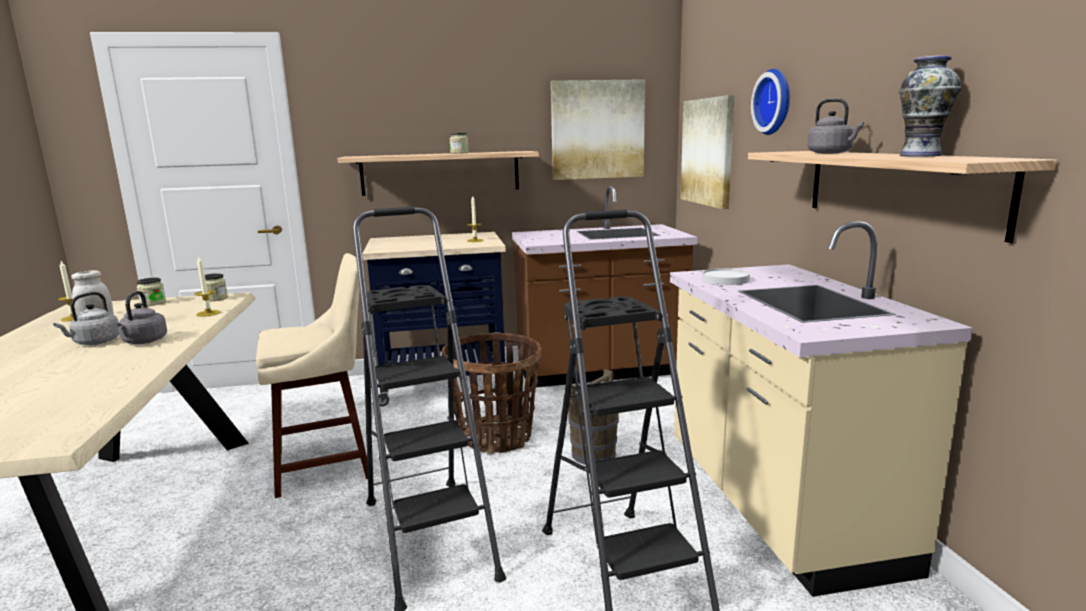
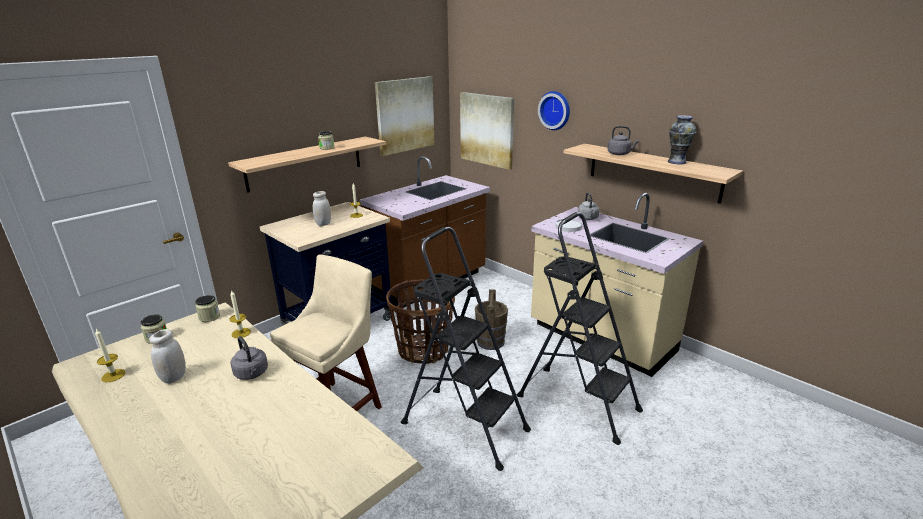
camera: 35 degrees left, 10 degrees up
grey kettle [53,292,119,345] -> grey kettle moved to [578,192,599,220]
none -> white jar [313,191,331,226]

